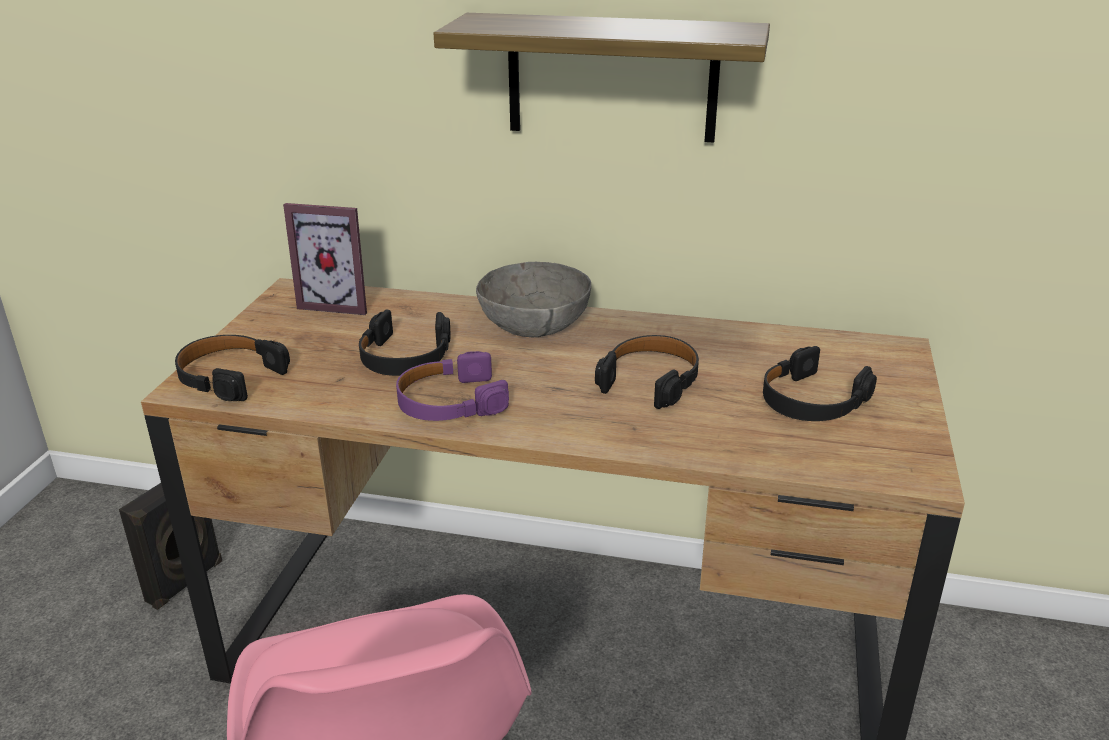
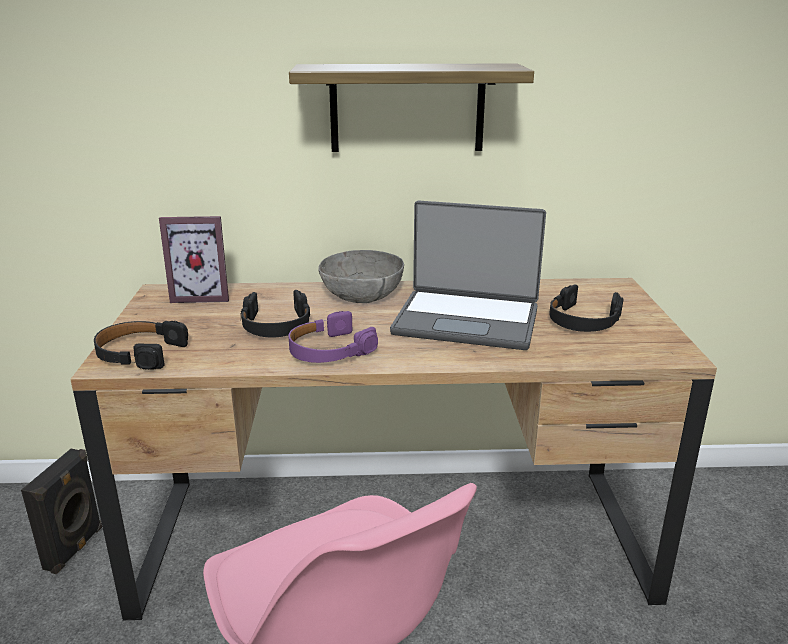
camera: 15 degrees left, 5 degrees down
black headphones [595,335,699,409] -> laptop [390,200,546,350]

